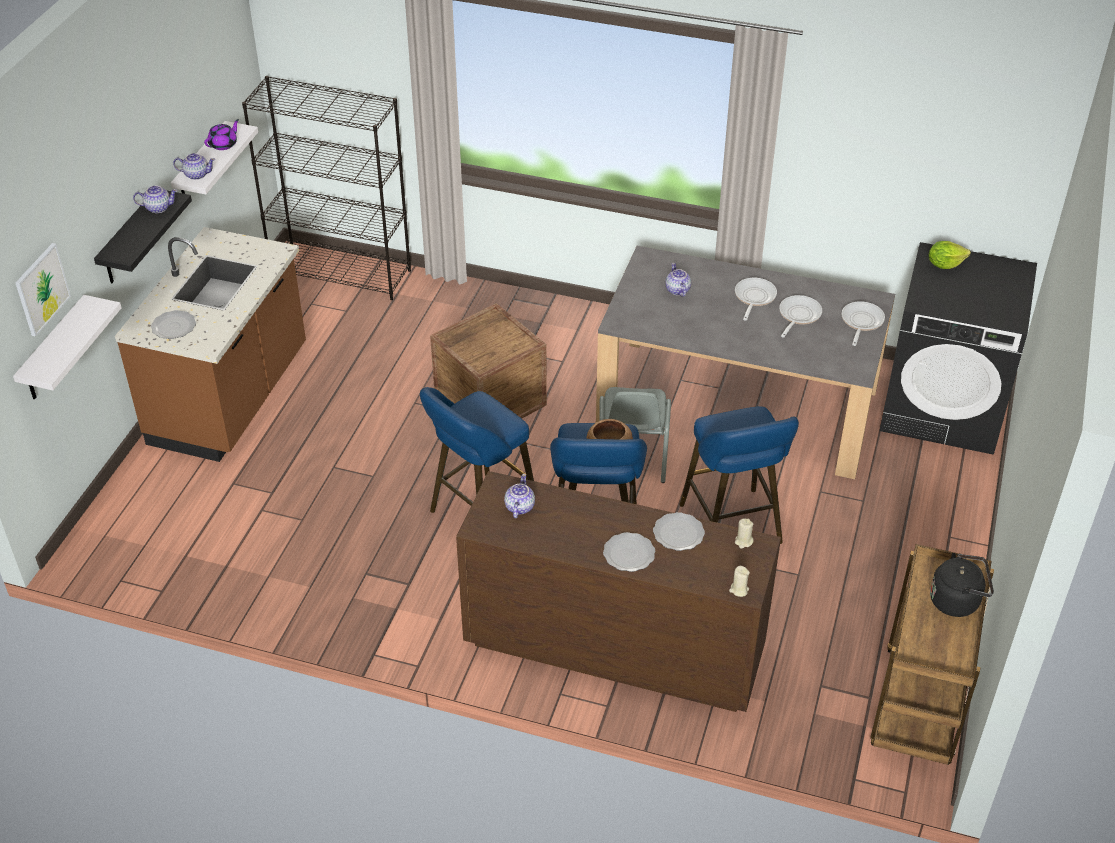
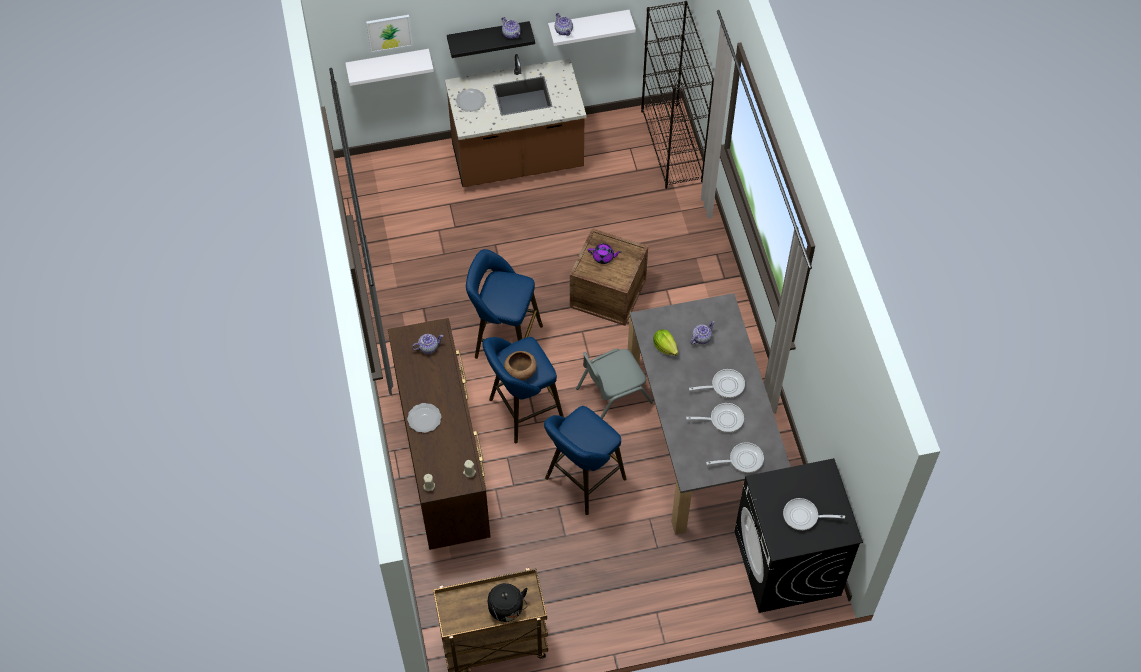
camera: 60 degrees right, 15 degrees up
purple teapot [204,119,239,150] -> purple teapot moved to [588,243,621,264]
plate [653,512,705,551] -> none
lettuce [929,241,971,269] -> lettuce moved to [653,329,678,356]
none -> frying pan [783,498,845,530]

